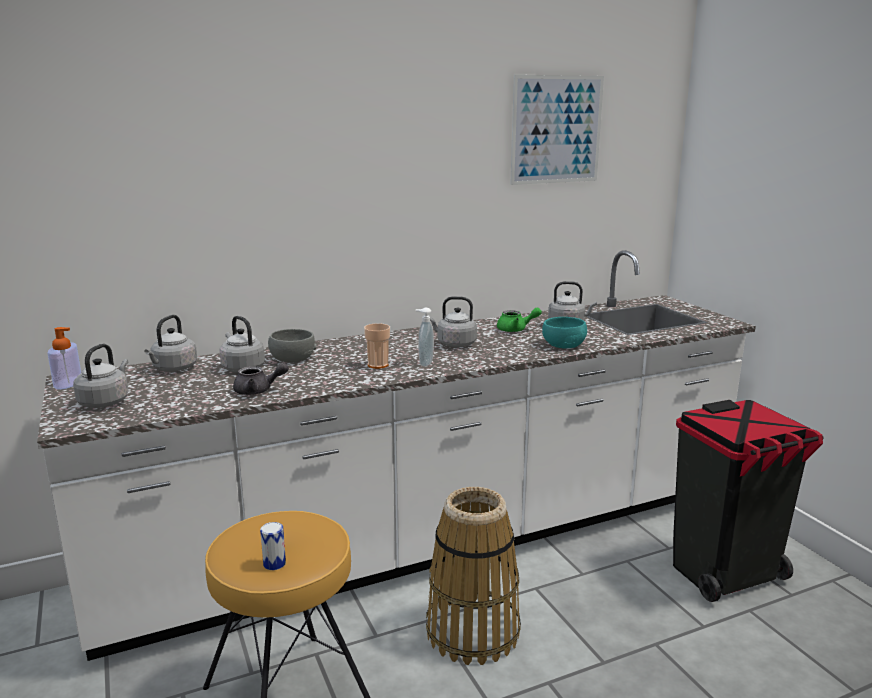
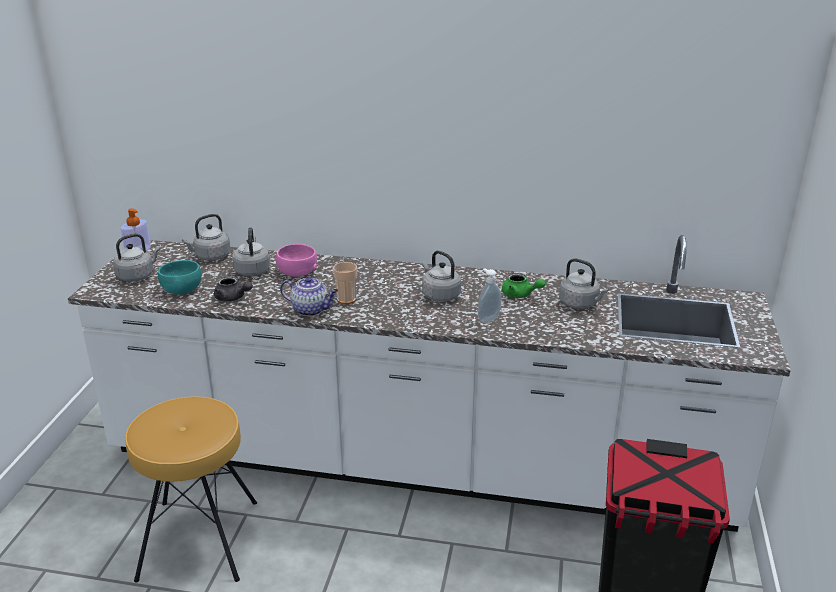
camera: 35 degrees right, 10 degrees up
can [260,522,286,570] -> none
grey bowl [268,329,317,363] -> pink bowl [275,244,317,277]
soap dispenser [416,308,434,367] -> soap dispenser moved to [478,268,501,323]
basket [426,487,521,665] -> none
picture [510,75,604,185] -> none
turquoise bowl [542,317,587,349] -> turquoise bowl moved to [158,260,202,295]
none -> teapot [280,277,338,316]

